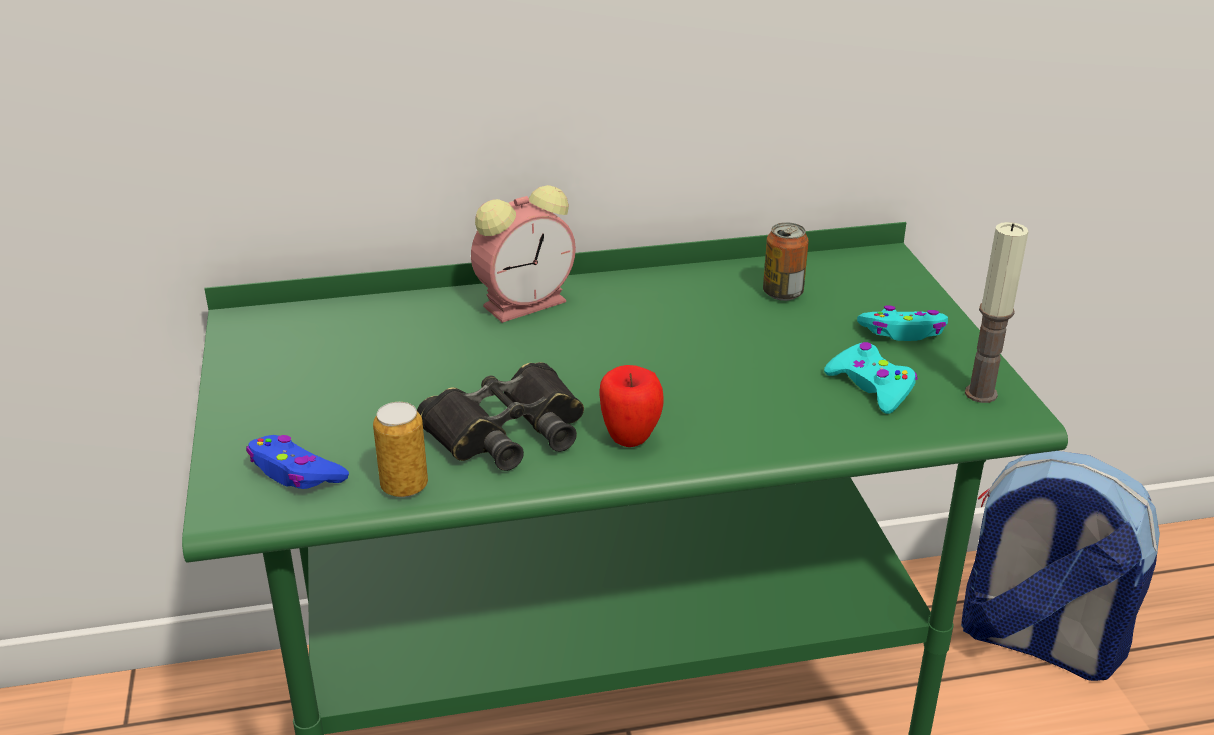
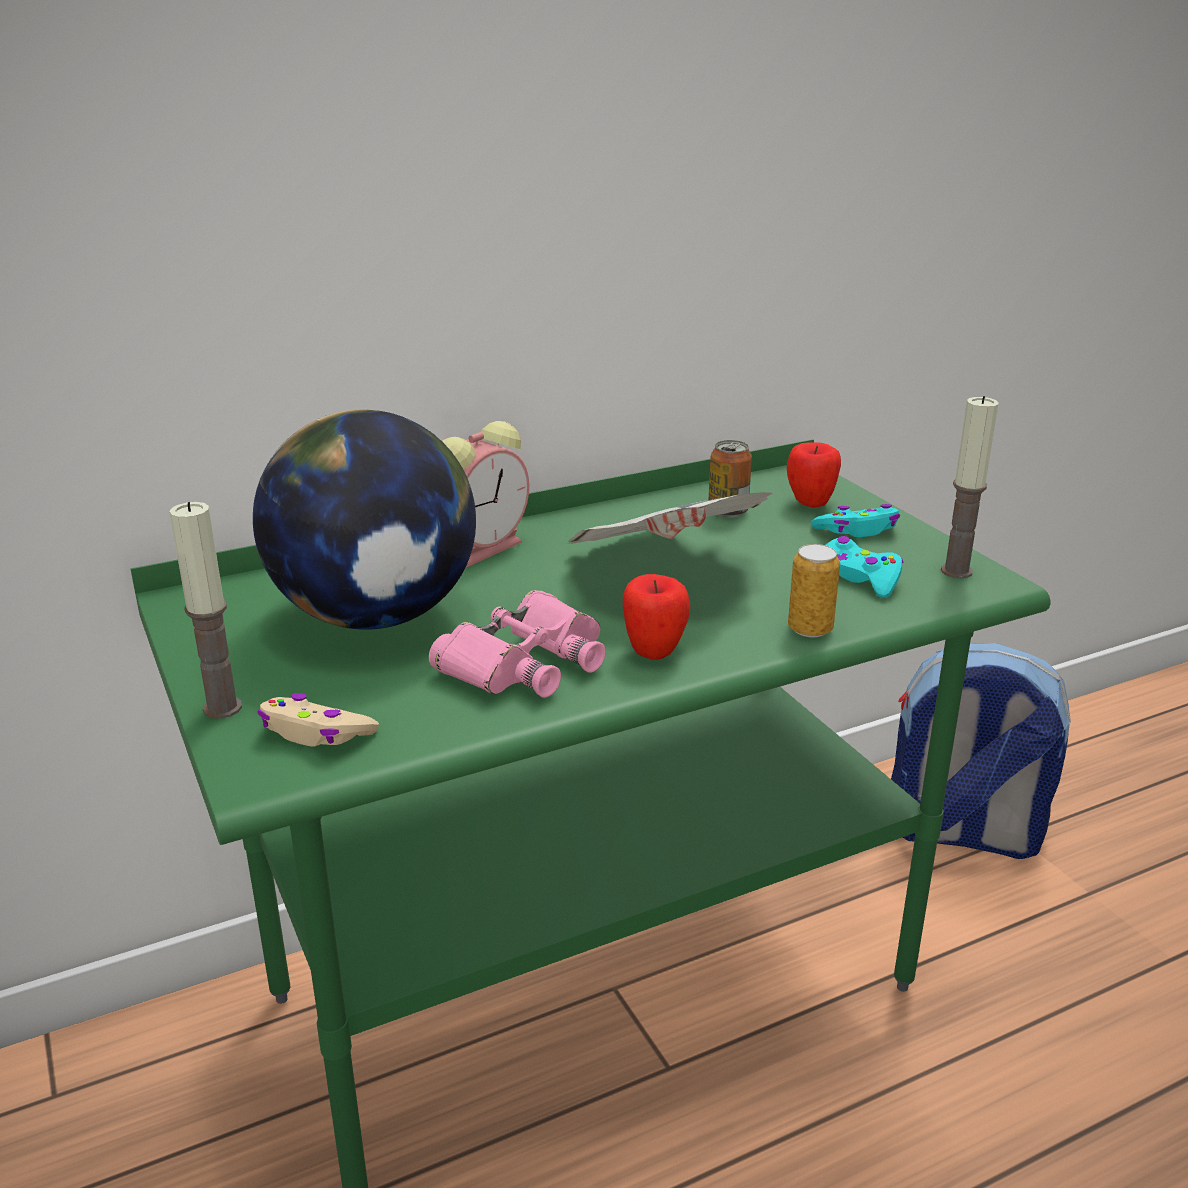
camera: 15 degrees left, 5 degrees down
blue game controller [246,435,349,489] -> beige game controller [257,693,379,746]
can [373,402,428,497] -> can moved to [788,544,840,637]
black binoculars [417,362,584,471] -> pink binoculars [429,590,606,698]
none -> candle [169,502,242,719]
none -> globe [253,410,476,630]
none -> newspaper [567,492,773,544]
none -> apple [787,442,841,508]

